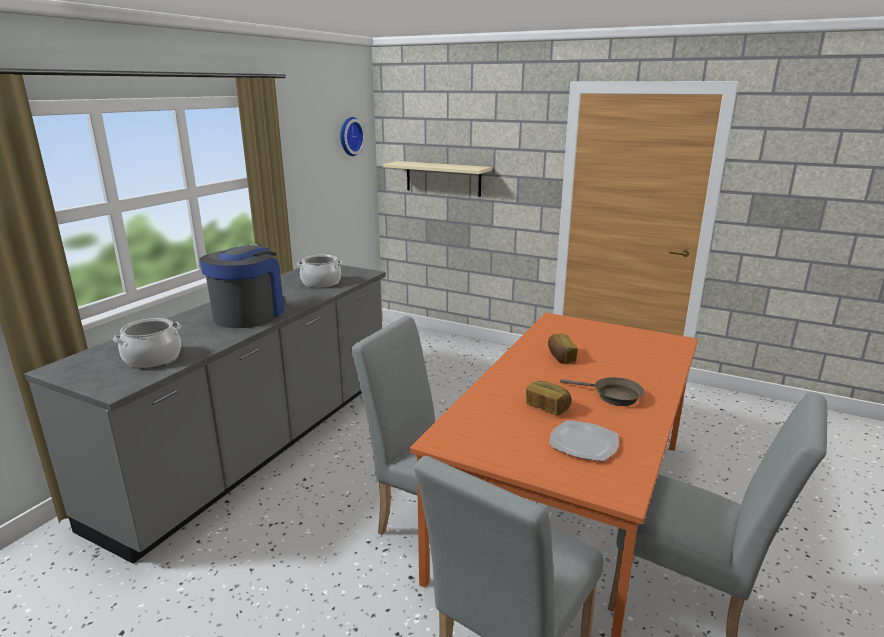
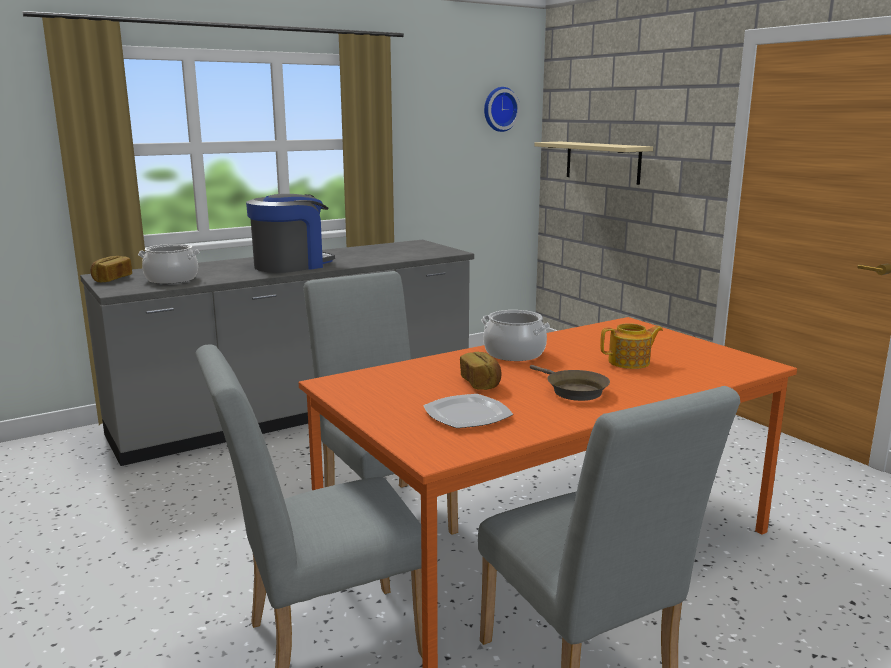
camera: 30 degrees right, 5 degrees down
cooking pot [297,255,343,288] -> cooking pot moved to [481,310,550,361]
bread [548,333,578,364] -> bread moved to [90,256,132,282]
none -> teapot [600,323,663,369]

